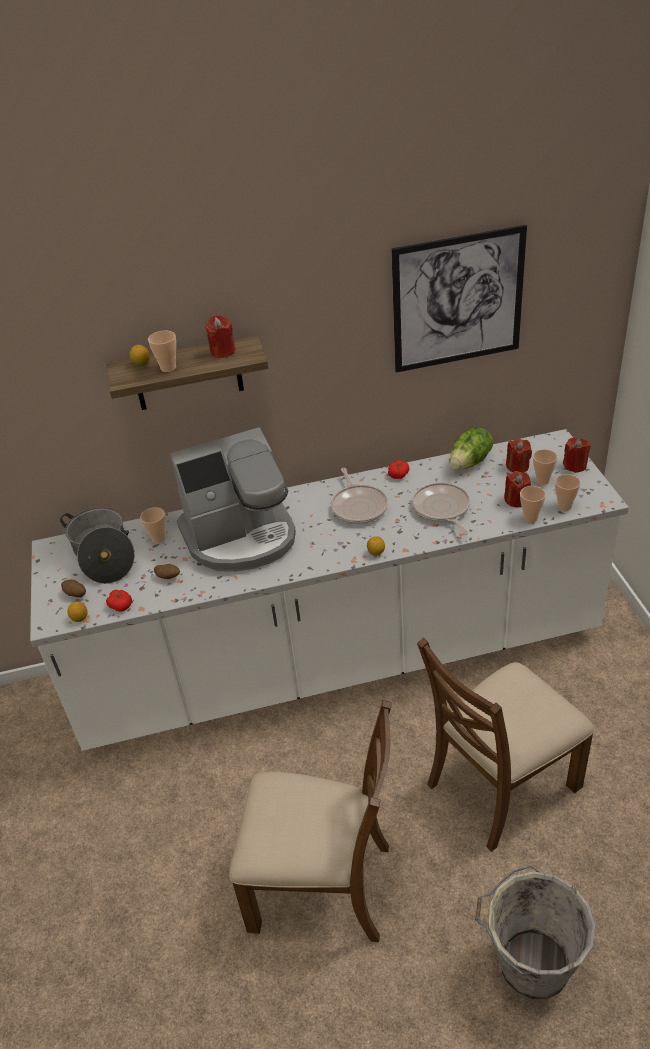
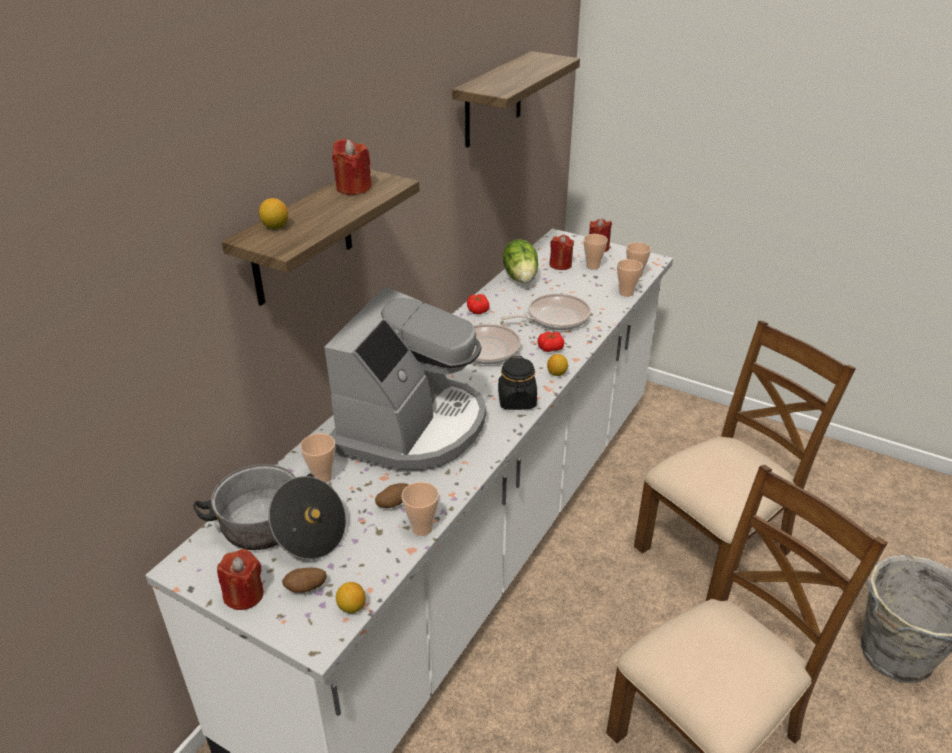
camera: 50 degrees left, 5 degrees down
tomato [106,590,132,612] -> tomato moved to [538,332,564,352]
cup [148,330,176,372] -> cup moved to [402,482,439,536]
picture [391,225,527,373] -> shelf [452,51,580,148]
frying pan [412,482,470,535] -> frying pan turned 135 degrees clockwise [500,294,591,330]
brown chair [417,638,594,852] -> brown chair turned 135 degrees counterclockwise [634,321,856,601]
red candle [504,471,532,507] -> red candle moved to [217,549,264,610]
none -> black jar [498,356,537,410]

